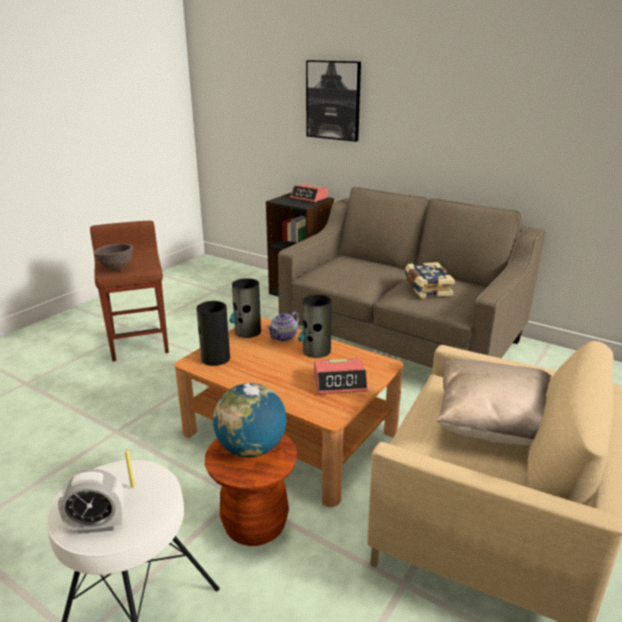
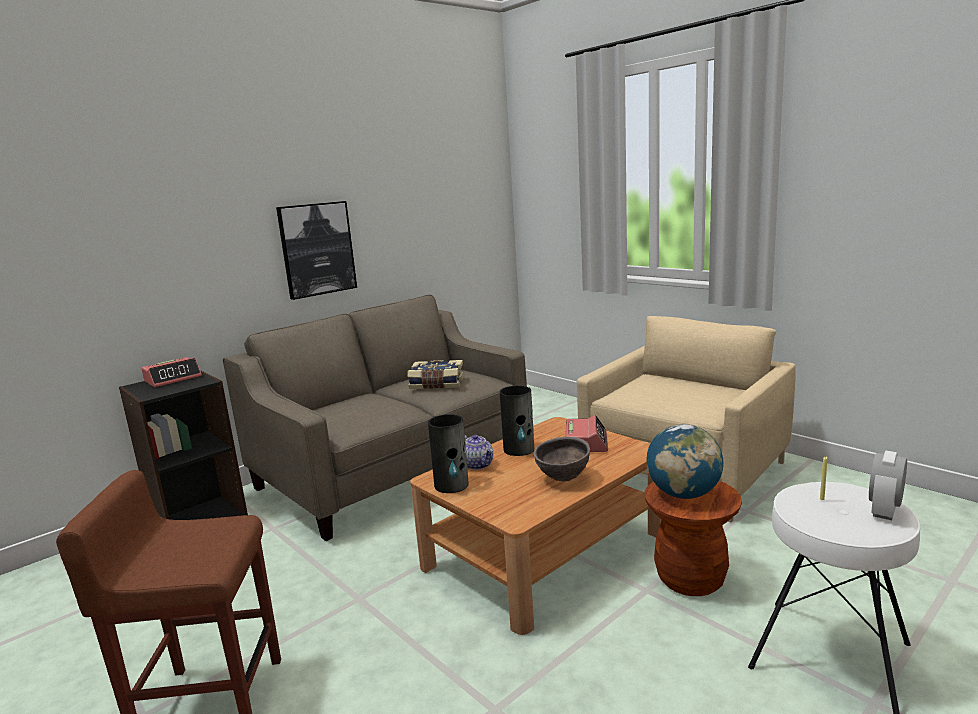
camera: 75 degrees left, 10 degrees down
alarm clock [58,469,125,534] -> alarm clock turned 150 degrees counterclockwise [869,451,907,520]
brown bowl [93,244,134,271] -> brown bowl moved to [533,437,590,482]
vase [196,301,230,366] -> none
picture [306,60,361,142] -> picture moved to [276,201,357,300]
beige pillow [437,359,551,446] -> none

